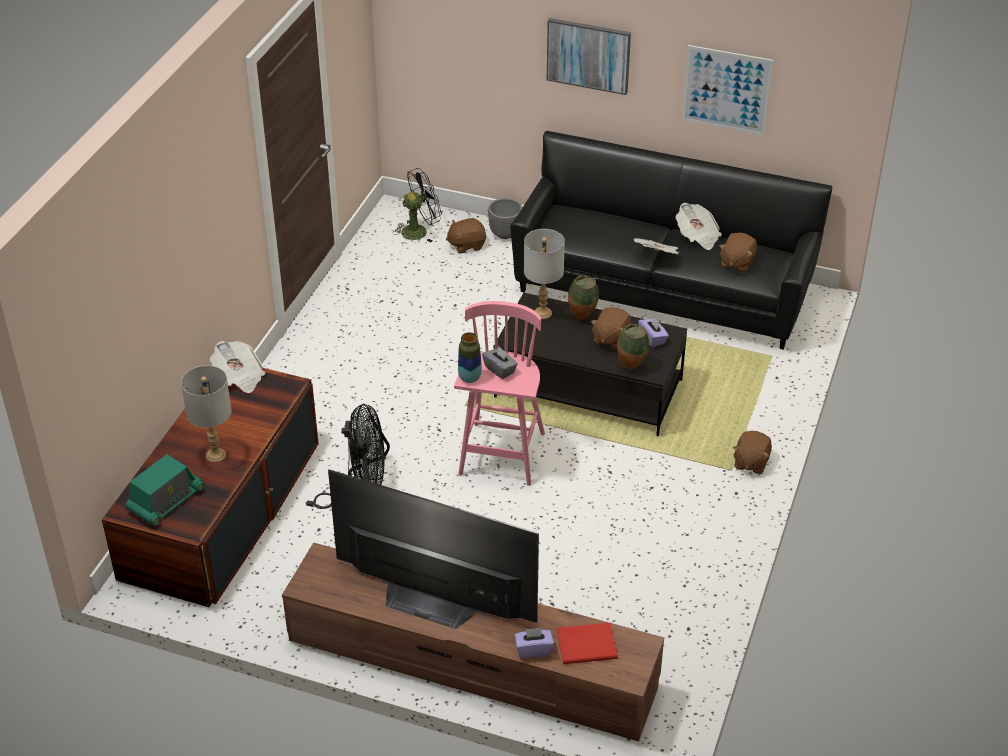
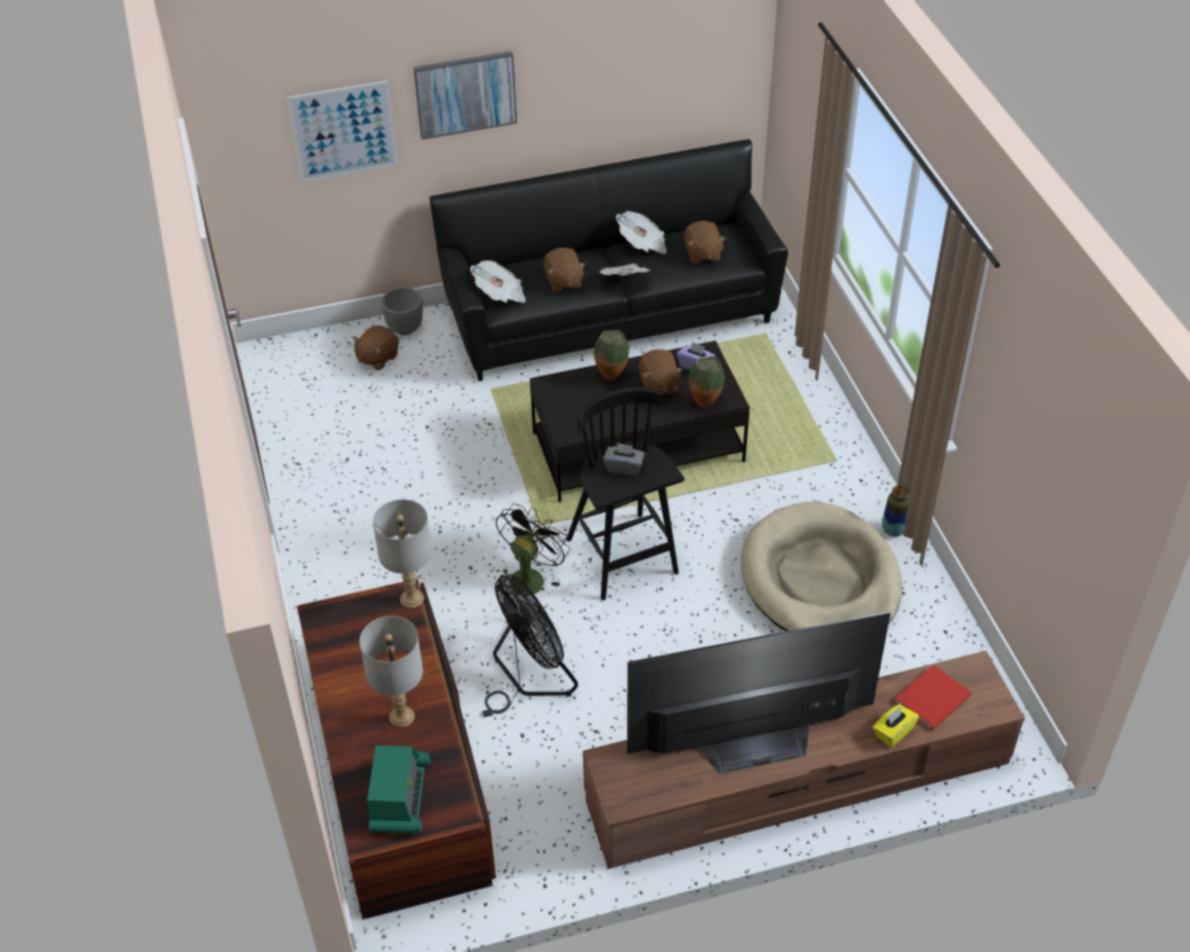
camera: 35 degrees left, 5 degrees up
newspaper [210,341,265,393] -> newspaper moved to [470,261,526,303]
black fan [393,168,442,243] -> black fan moved to [496,503,570,597]
pink stool [454,301,545,486] -> black stool [567,387,684,600]
vase [458,332,482,383] -> vase moved to [882,485,910,537]
purple tissue box [514,628,554,658] -> yellow tissue box [873,704,919,747]
grey table lamp [524,229,565,319] -> grey table lamp moved to [373,499,432,608]
picture [682,45,773,135] -> picture moved to [287,80,398,182]
brown plush toy [733,431,772,474] -> brown plush toy moved to [544,247,586,293]
none -> beige dog bed [741,502,902,631]

